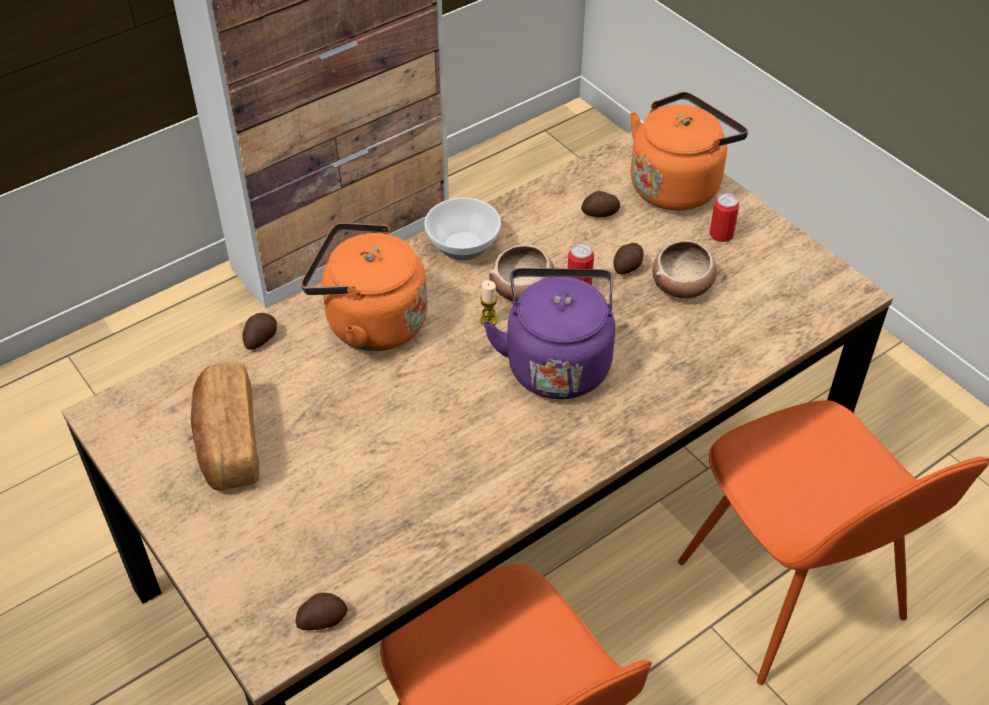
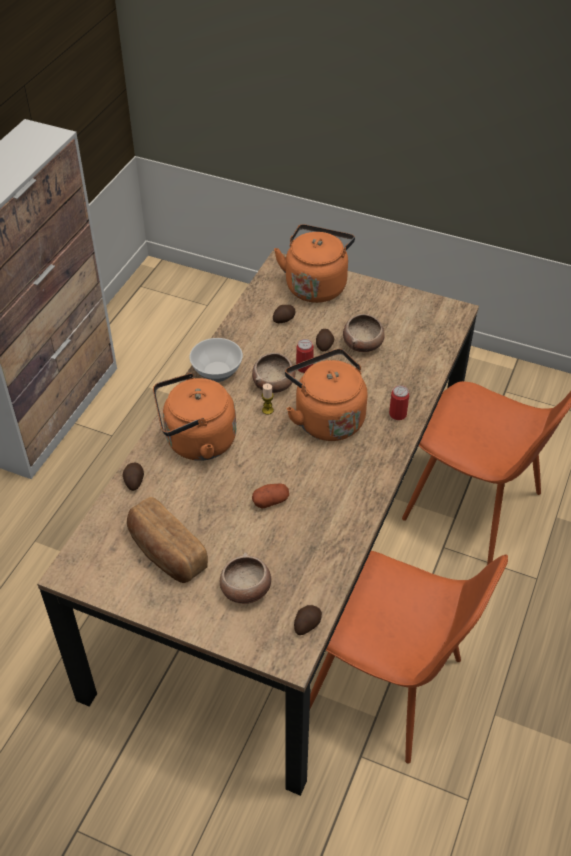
camera: 30 degrees left, 0 degrees up
purple kettle [483,268,615,399] -> orange kettle [285,349,368,441]
can [709,193,739,242] -> can moved to [389,385,409,420]
none -> bowl [220,553,271,604]
none -> potato [252,483,289,509]

